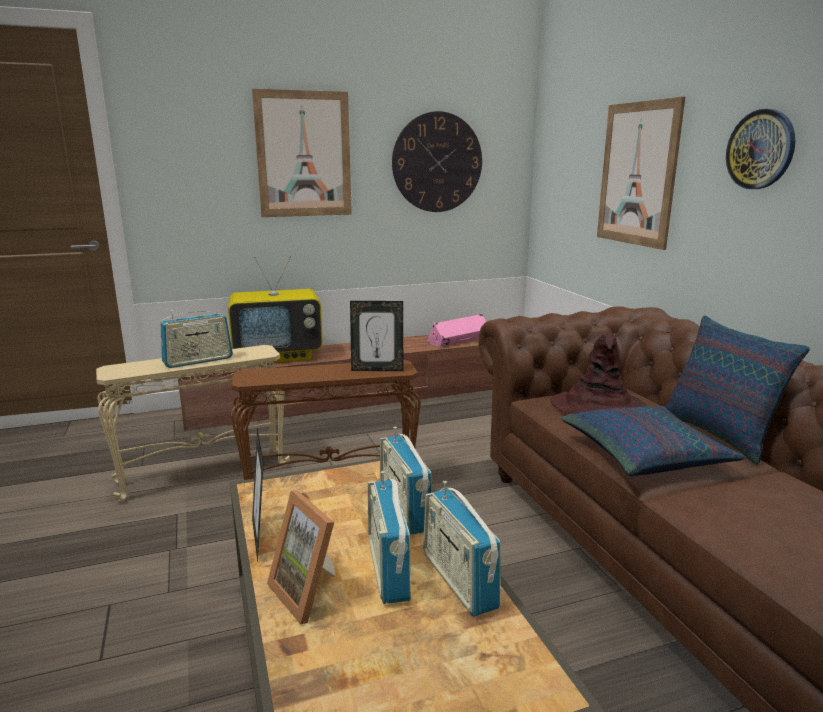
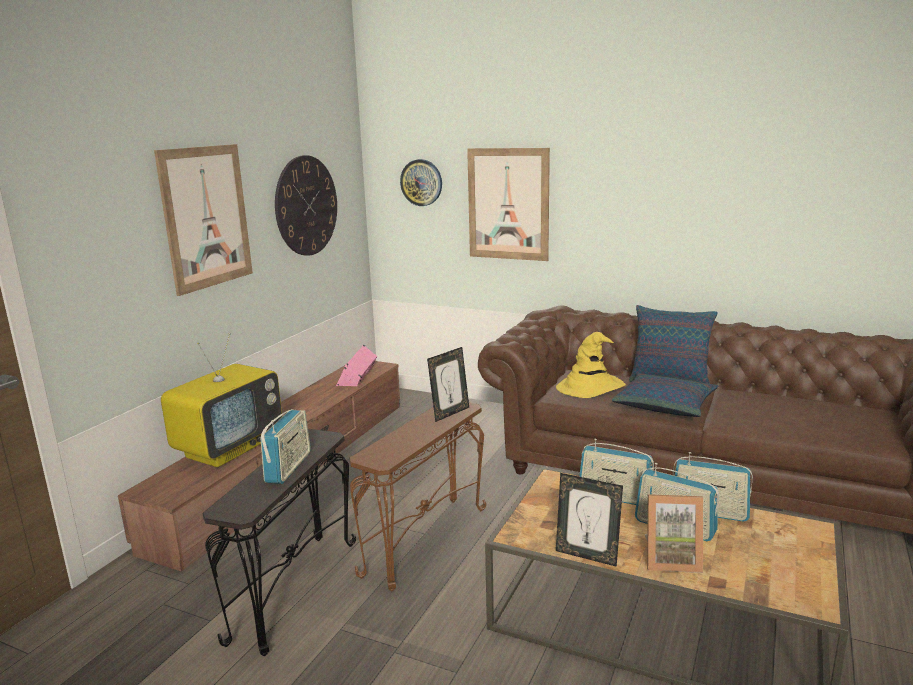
camera: 45 degrees left, 0 degrees up
beige side table [96,345,290,502] -> black side table [203,429,356,656]
brown hat [550,333,646,414] -> yellow hat [556,332,626,398]
wall clock [726,109,795,189] -> wall clock moved to [400,159,442,206]

